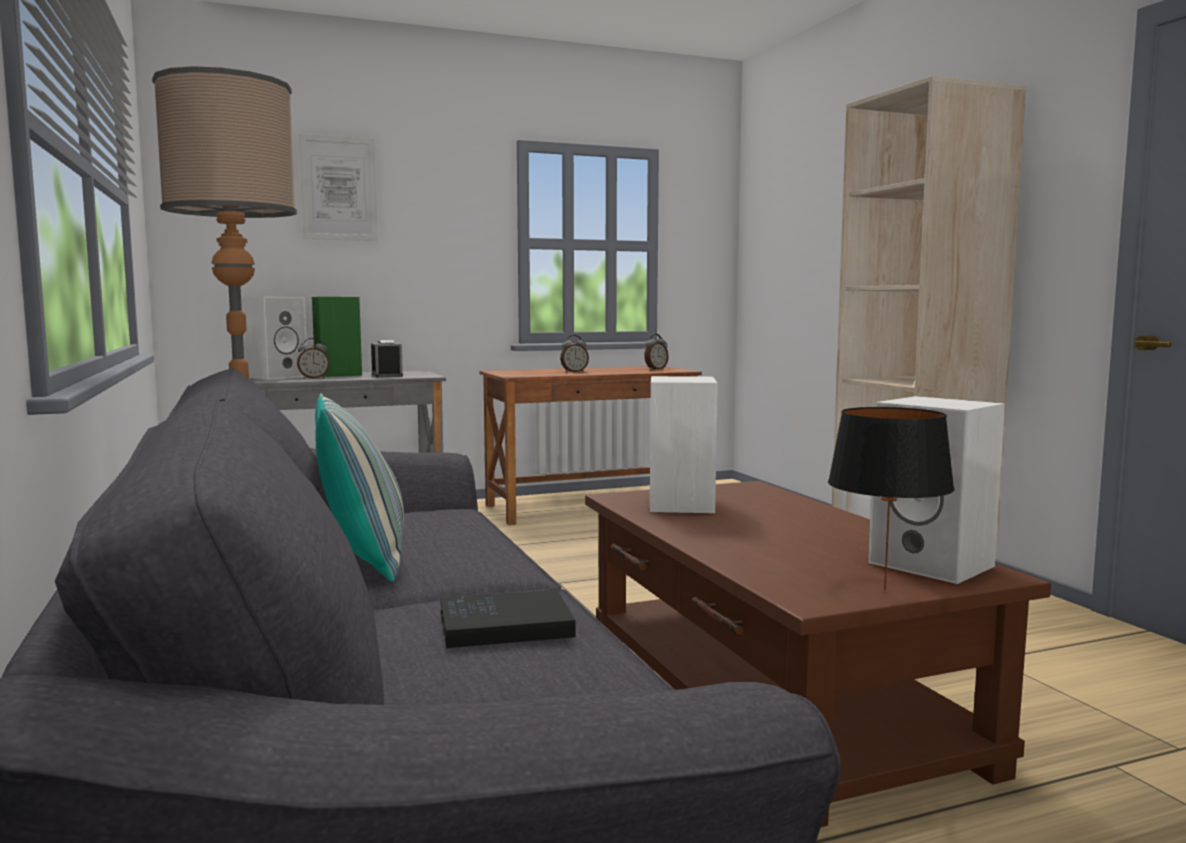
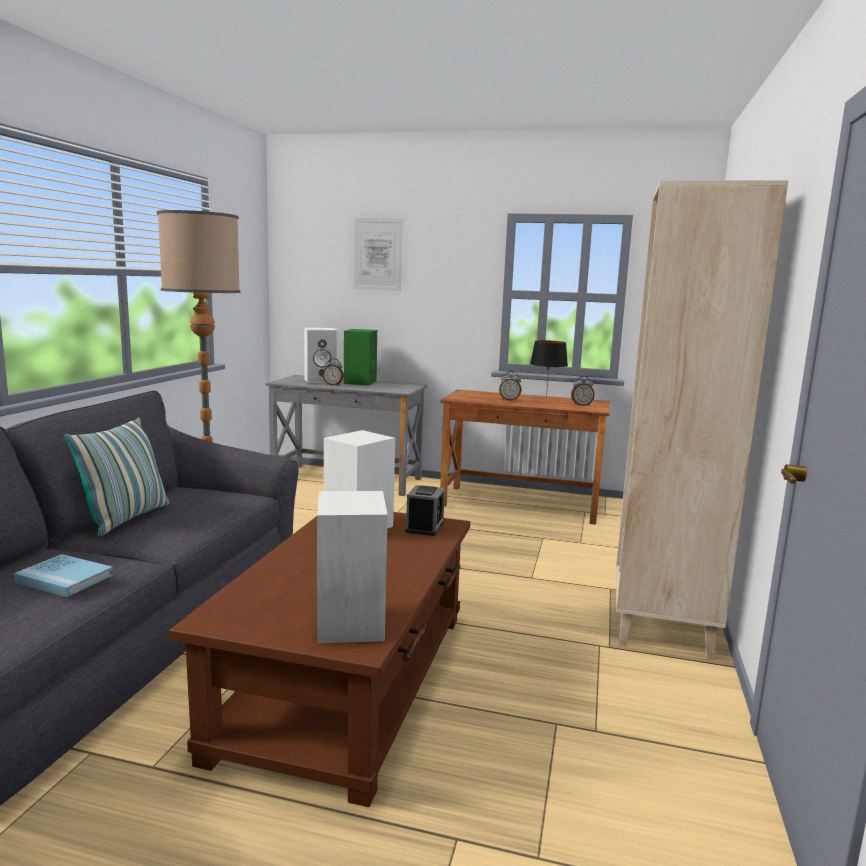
camera: 35 degrees right, 5 degrees up
alarm clock [371,340,403,377] -> alarm clock moved to [406,485,445,536]
black book [440,590,576,648] -> blue book [14,554,113,597]
black table lamp [828,407,955,590] -> black table lamp moved to [530,340,568,398]

